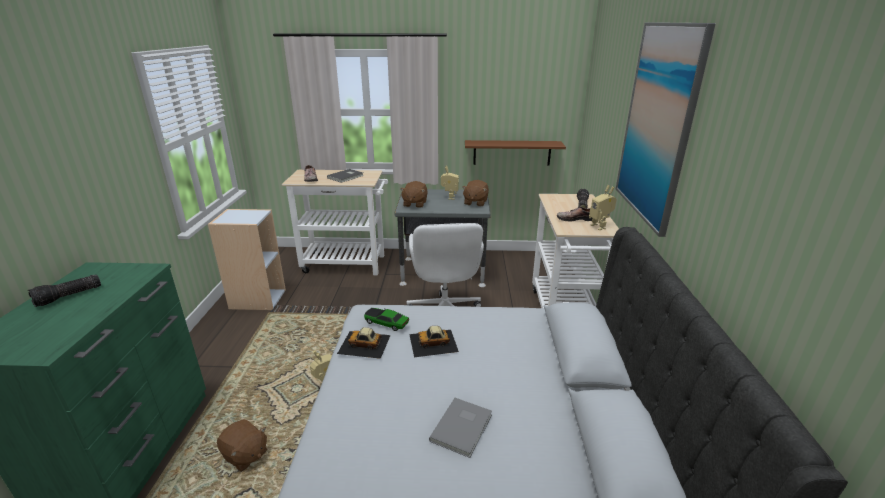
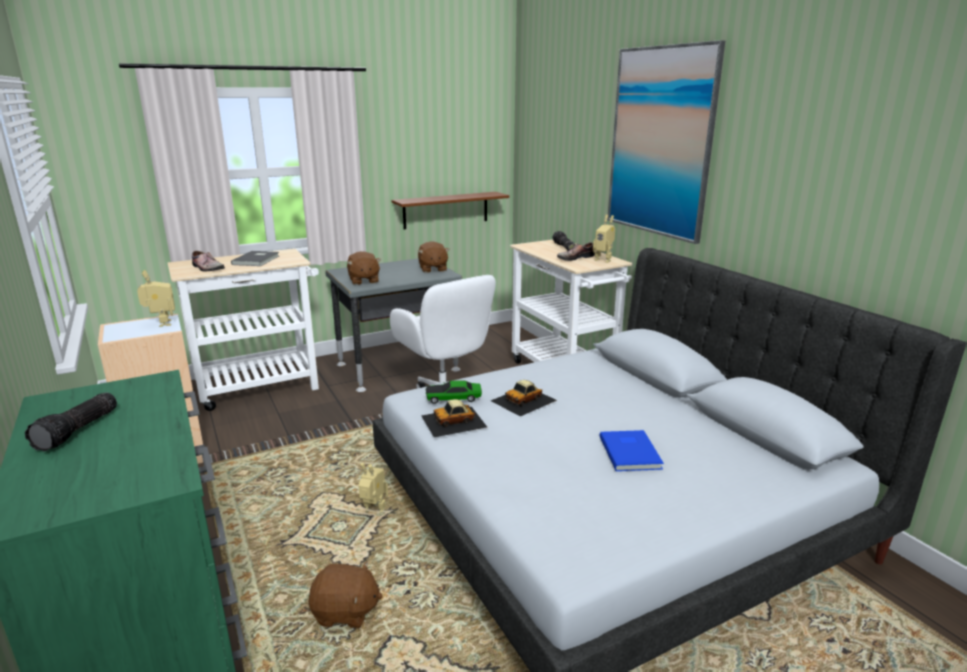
camera: 30 degrees left, 5 degrees down
grey book [429,398,492,458] -> blue book [599,430,664,471]
toy robot [441,166,459,200] -> toy robot moved to [137,270,175,327]

